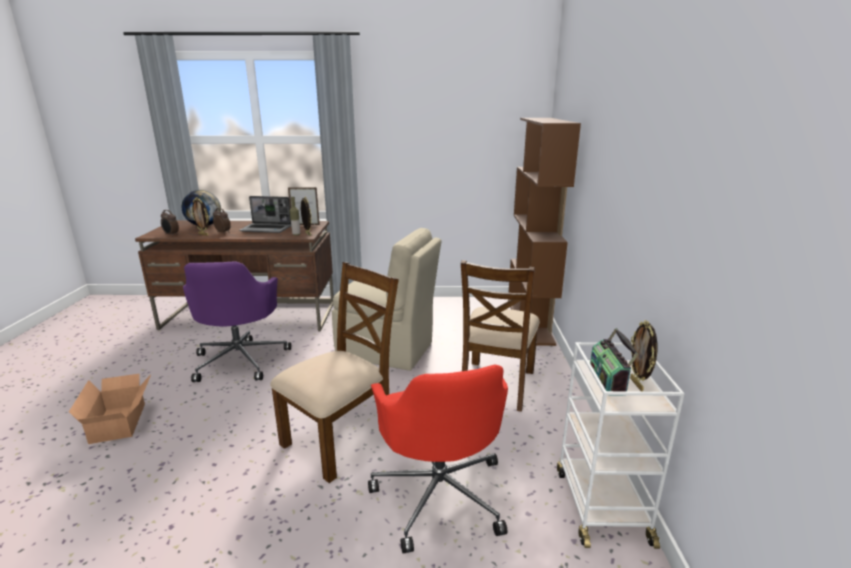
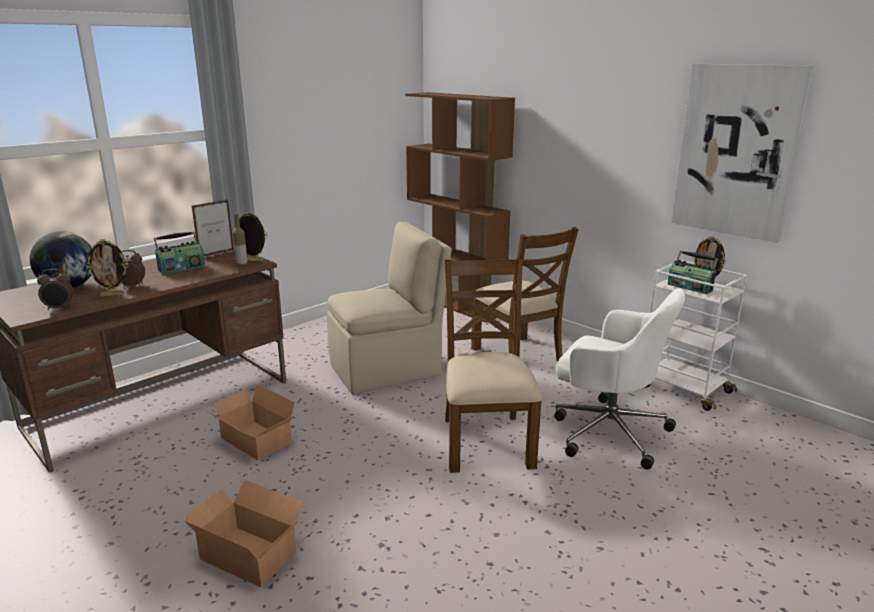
camera: 45 degrees left, 0 degrees up
purple office chair [183,261,291,382] -> cardboard box [204,384,295,461]
laptop [239,196,291,233] -> radio [154,232,205,275]
red office chair [368,365,508,554] -> white office chair [554,288,685,470]
none -> picture [671,64,814,243]

